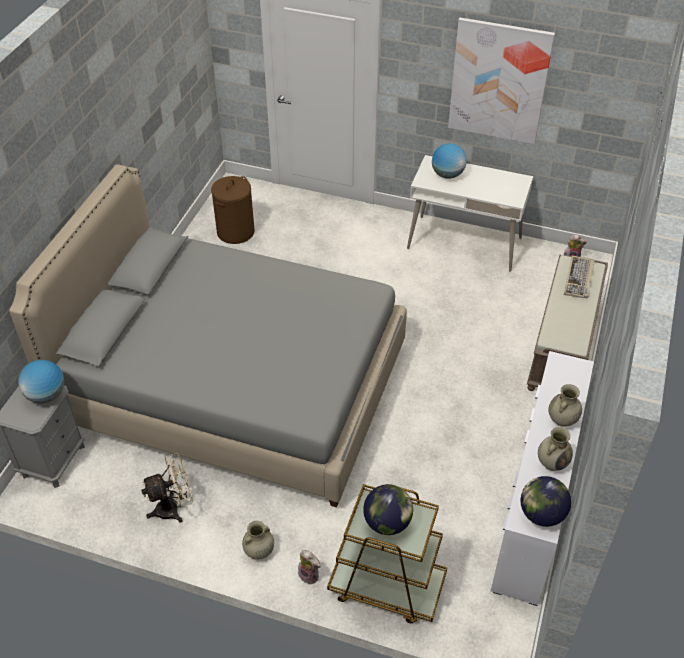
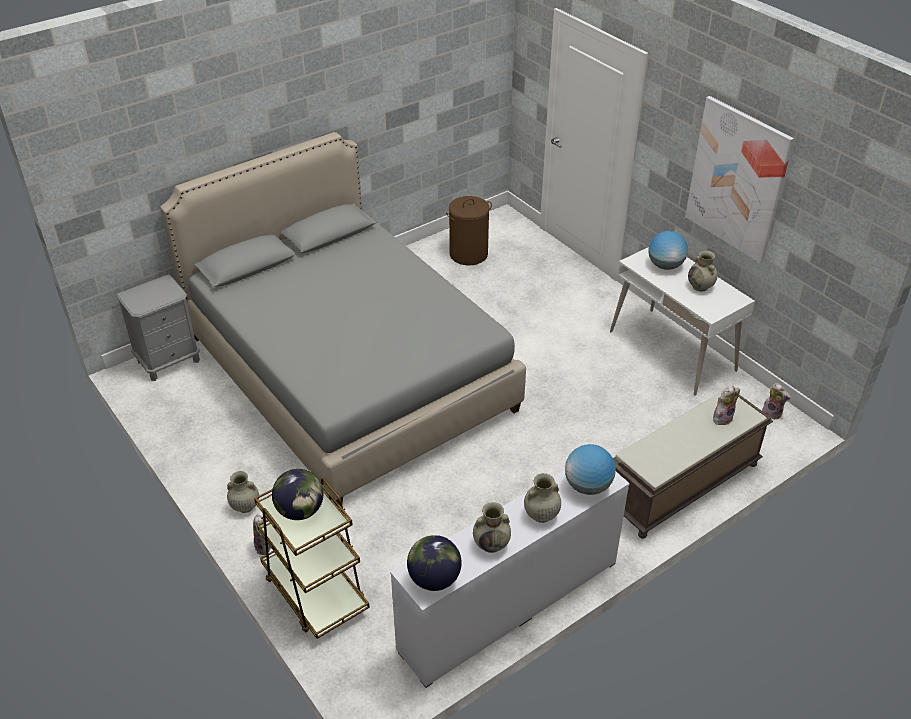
camera: 35 degrees right, 5 degrees down
globe [18,360,64,403] -> globe moved to [565,444,616,495]
beige fan [141,453,193,522] -> none
keyboard [564,256,595,298] -> plush toy [713,386,740,425]
none -> beige vase [688,251,718,292]

